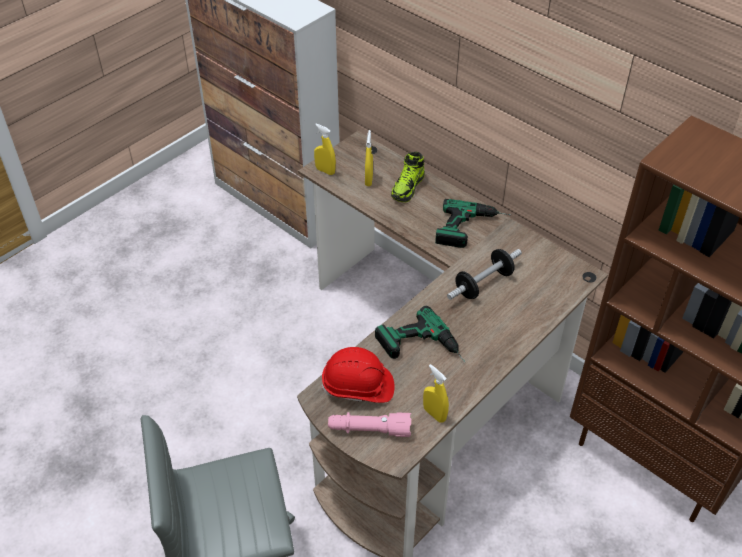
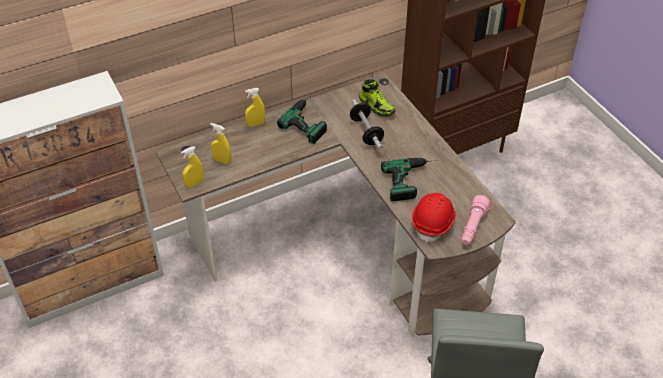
camera: 70 degrees left, 0 degrees up
shoe [391,152,425,202] -> shoe moved to [359,79,396,117]
yellow spray bottle [423,364,449,423] -> yellow spray bottle moved to [245,88,265,127]

